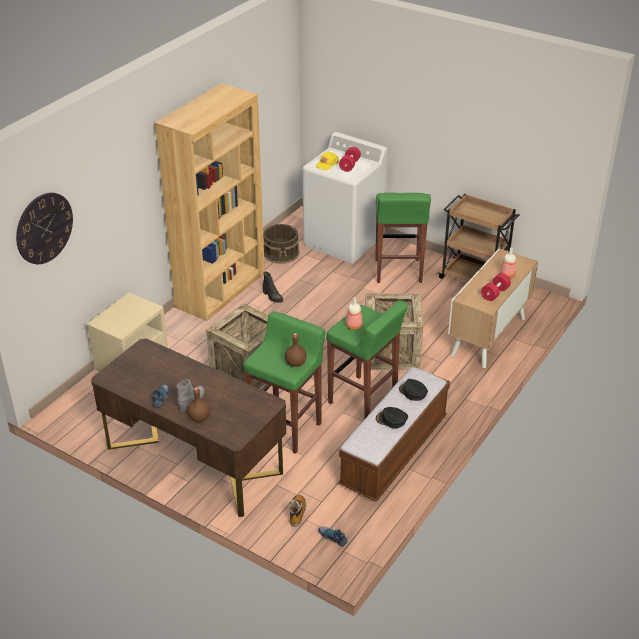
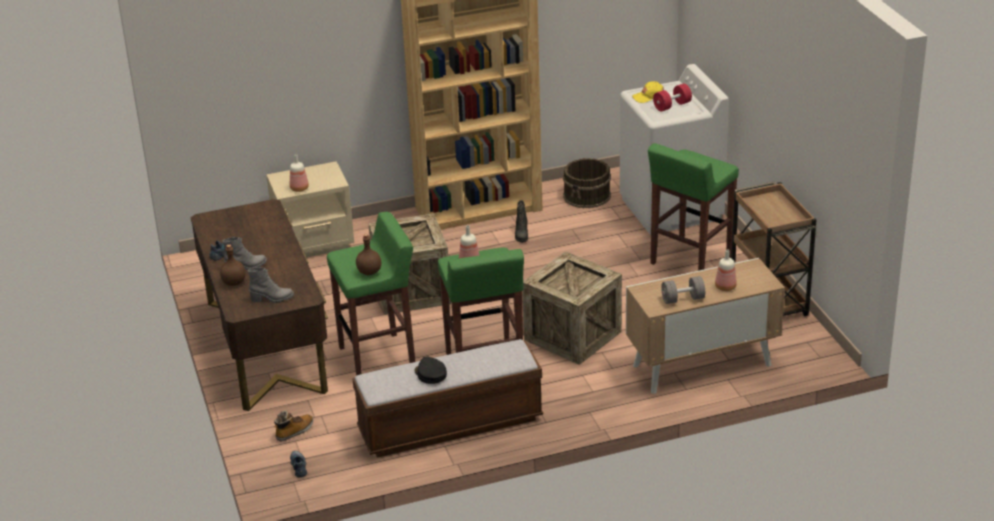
camera: 40 degrees right, 5 degrees down
wall clock [16,192,73,264] -> none
black cap [399,379,428,401] -> none
red dumbbell [481,273,511,301] -> grey dumbbell [661,276,705,304]
none -> grey boot [248,267,294,303]
none -> bottle [290,154,309,192]

